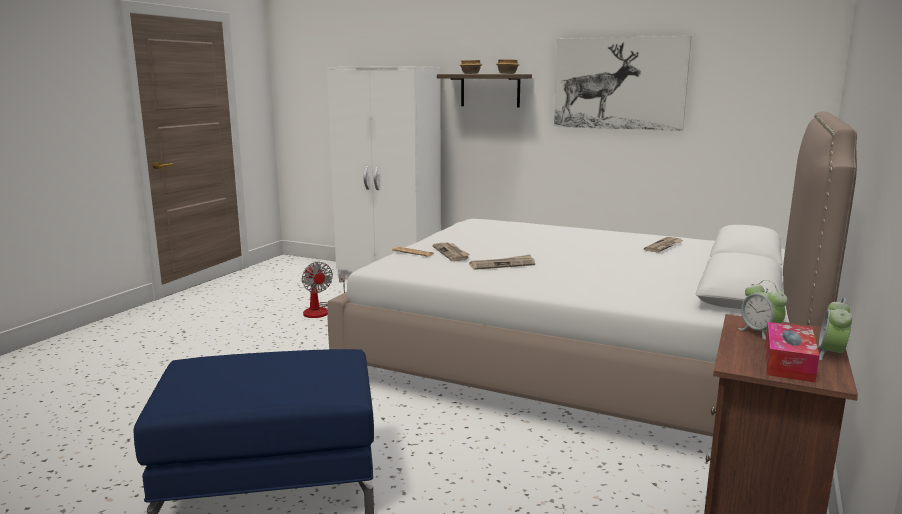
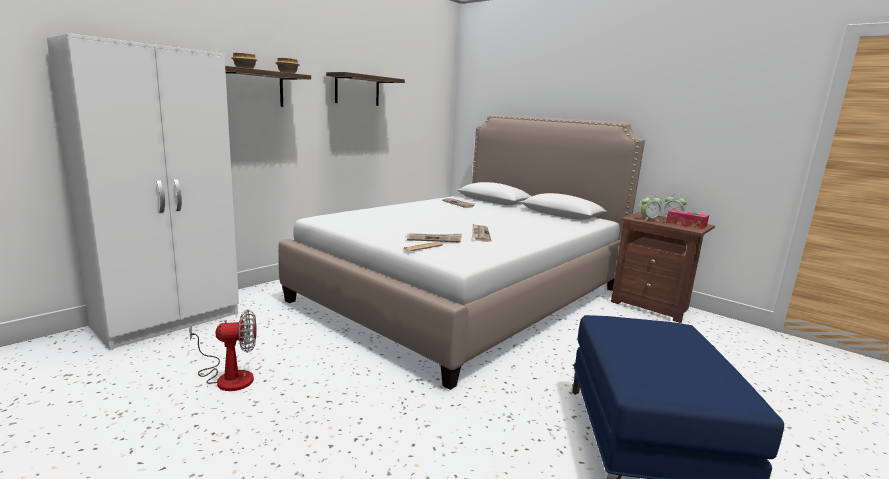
camera: 75 degrees left, 0 degrees up
picture [554,36,692,131] -> shelf [326,72,405,106]

